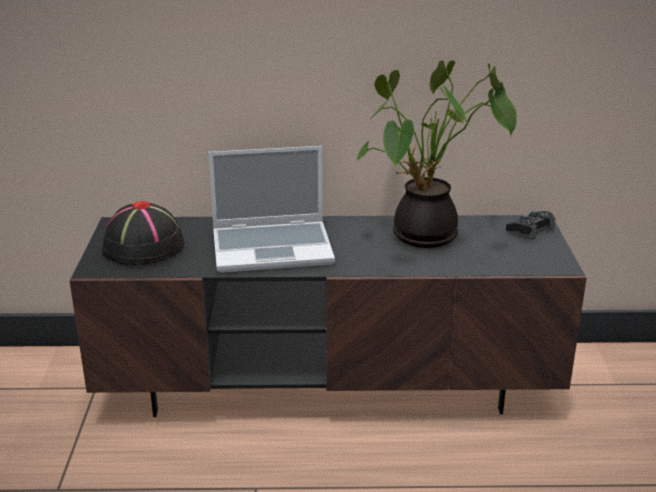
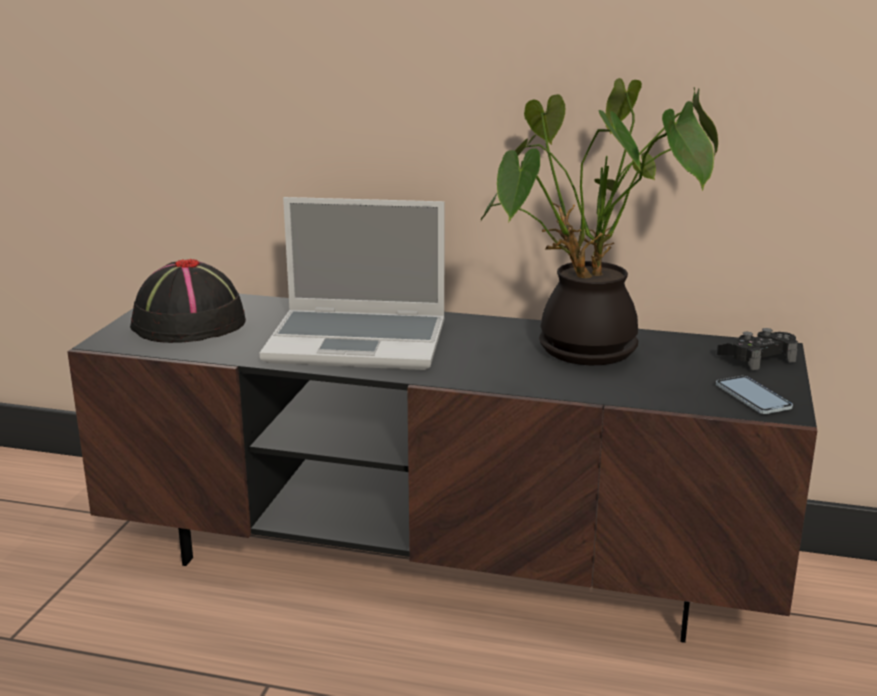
camera: 15 degrees right, 5 degrees down
none -> phone [716,376,793,414]

